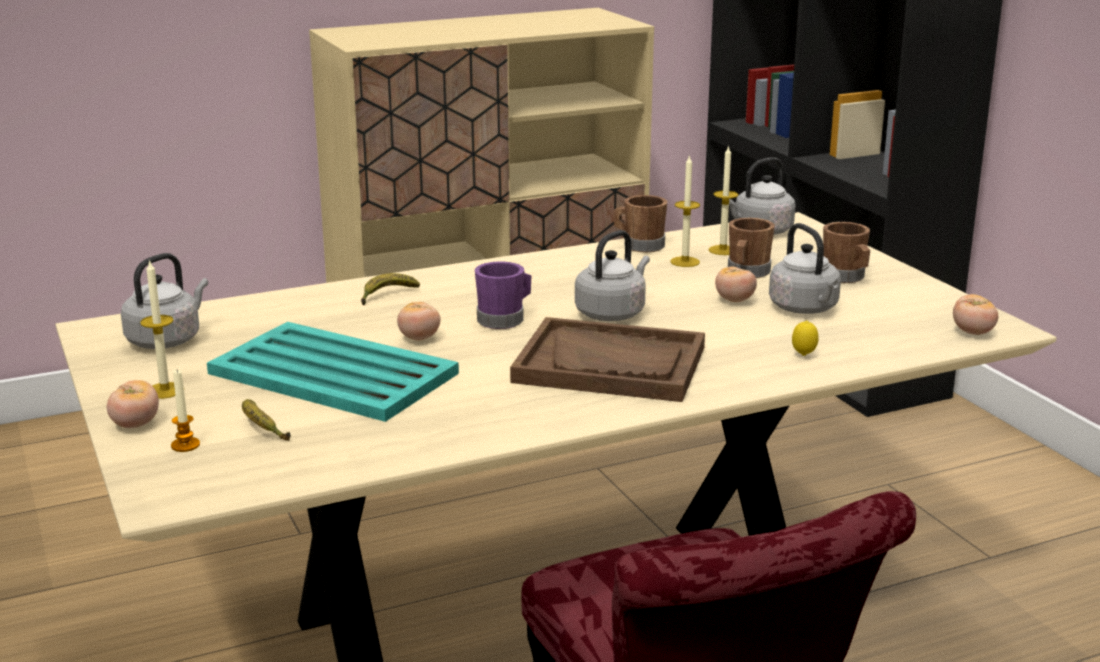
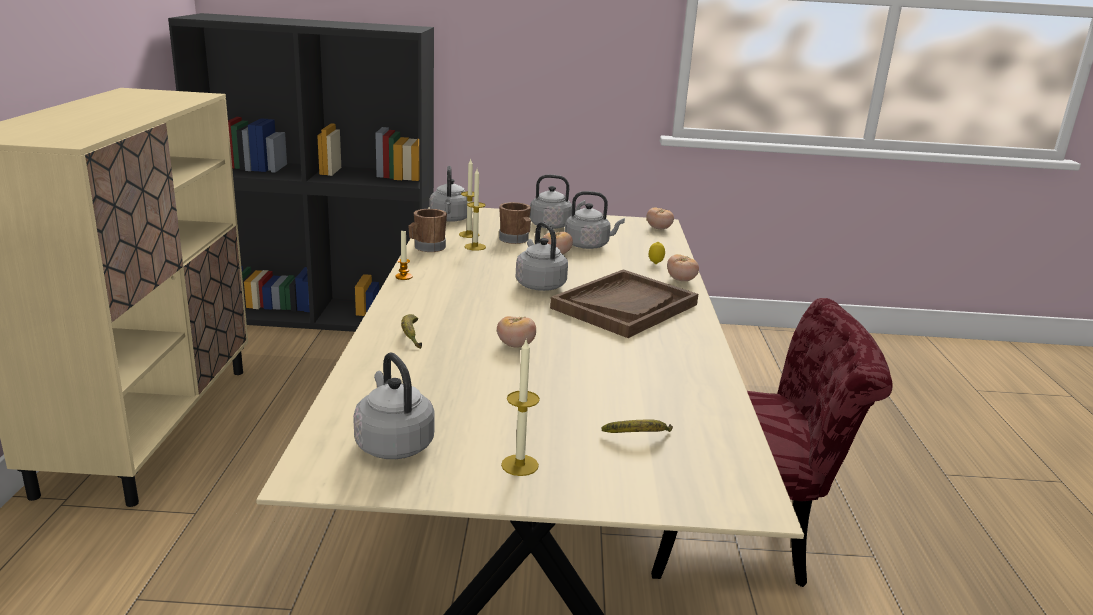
camera: 65 degrees left, 0 degrees up
tomato [107,380,159,428] -> tomato moved to [667,254,699,281]
candle [171,370,200,452] -> candle moved to [395,229,413,280]
turquoise tray [207,322,459,422] -> none
purple mug [475,261,531,329] -> none
brown mug [823,222,870,283] -> grey kettle [530,175,586,229]

